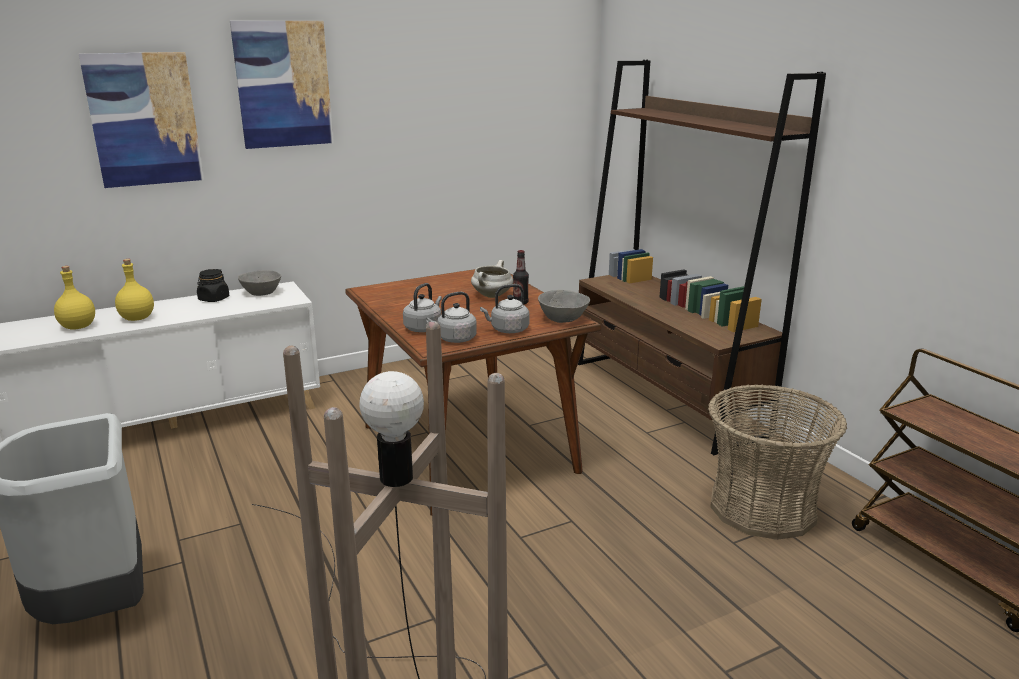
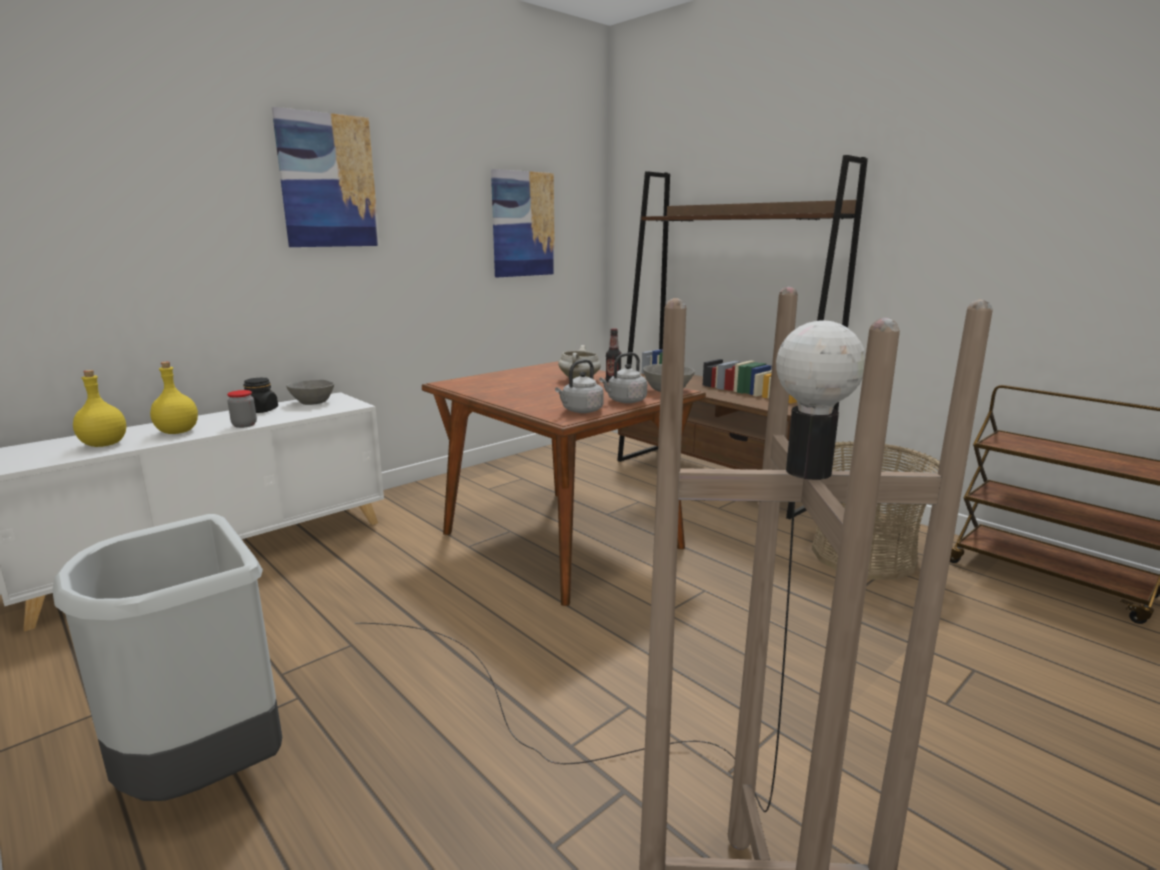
camera: 15 degrees left, 5 degrees down
picture [79,52,204,188] -> picture moved to [491,169,555,277]
grey kettle [403,283,442,332] -> none
none -> jar [227,390,257,428]

